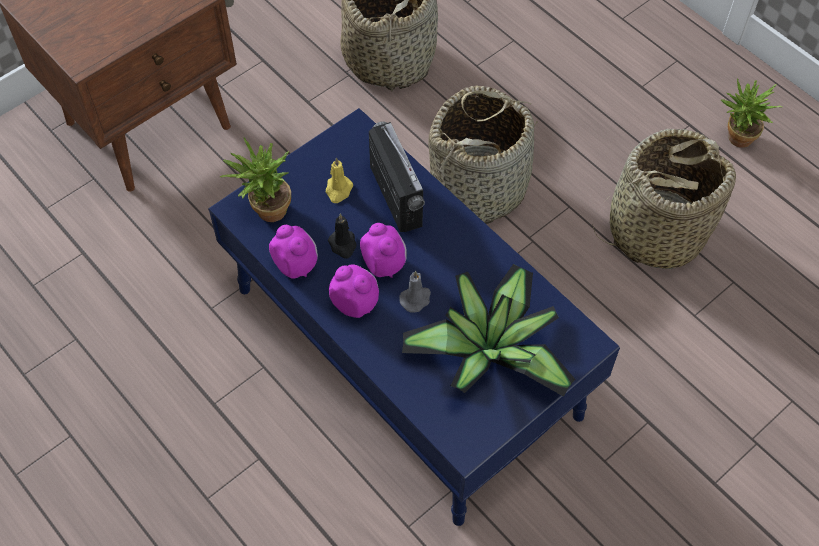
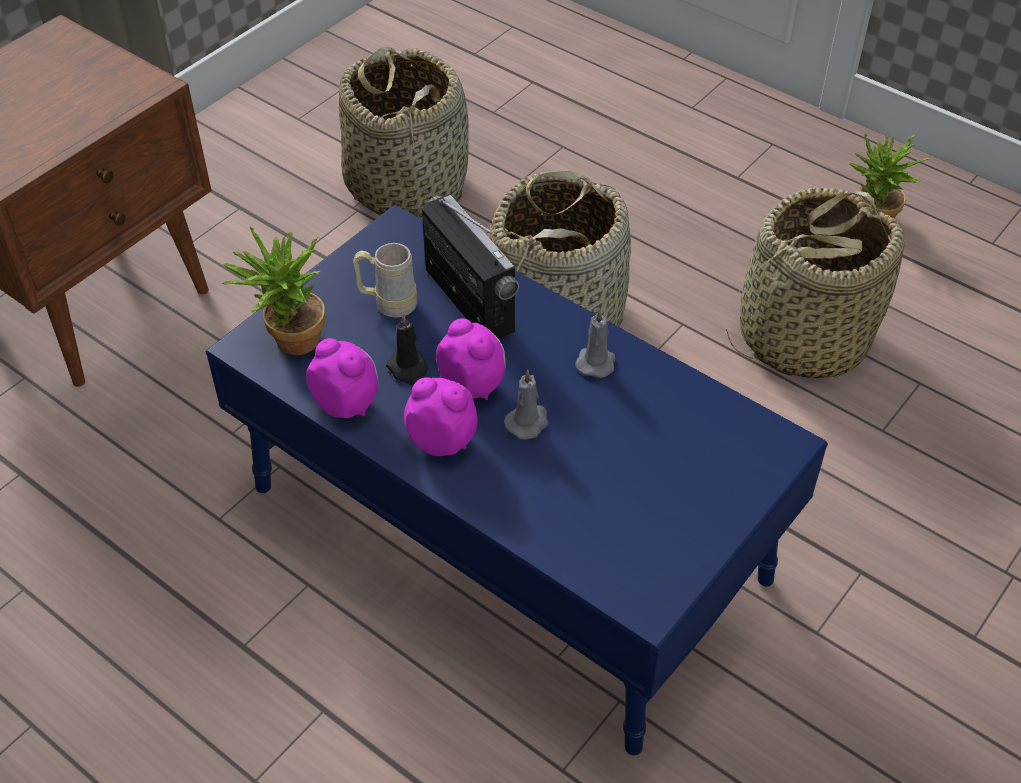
camera: 10 degrees left, 10 degrees down
yellow candle [326,158,353,203] -> beige mug [353,243,417,317]
potted plant [402,264,576,397] -> none
none -> grey candle [575,309,615,378]

